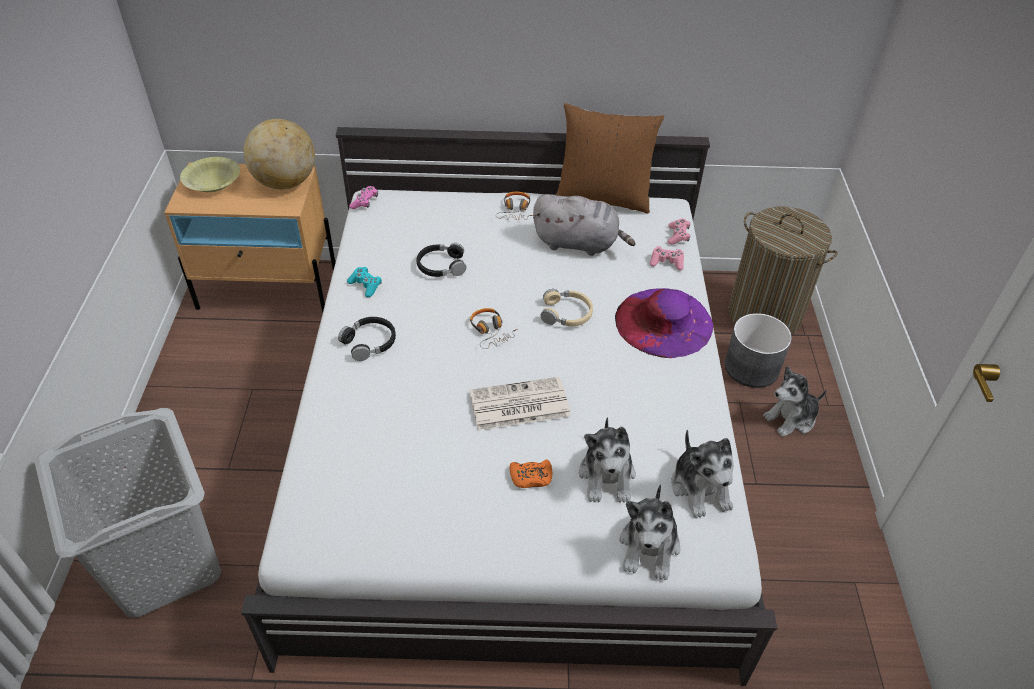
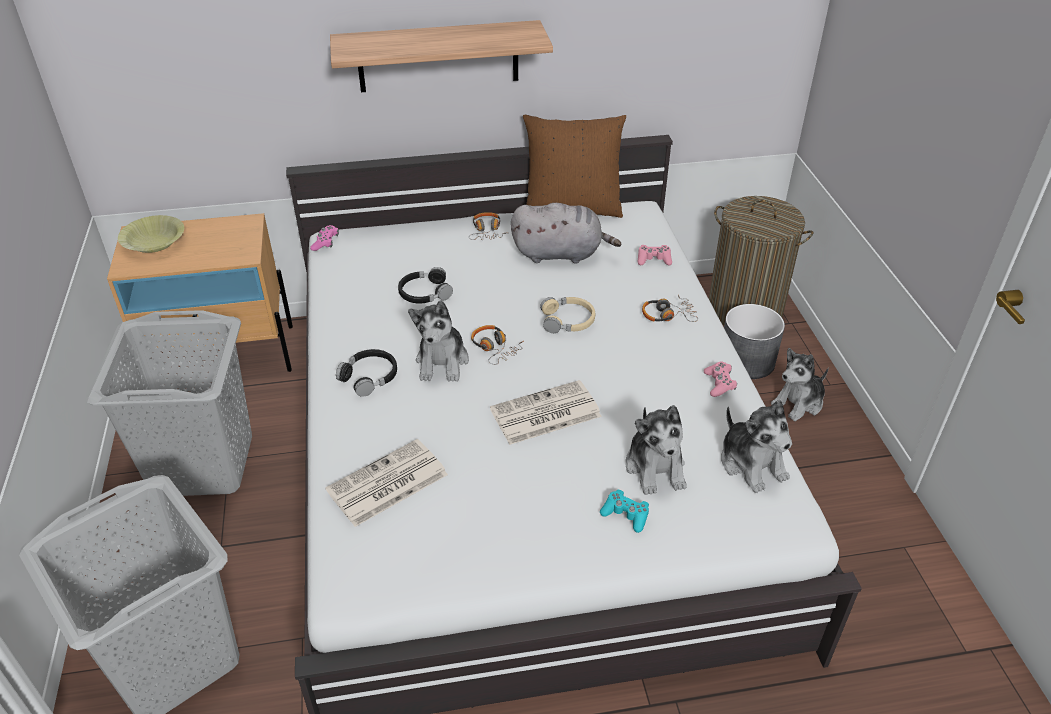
camera: 10 degrees left, 5 degrees down
globe [244,119,315,189] -> none
turquoise game controller [347,267,382,297] -> turquoise game controller moved to [600,489,649,533]
orange game controller [510,460,552,488] -> none
purple hat [615,288,713,358] -> headphones [642,295,698,322]
plush toy [620,484,680,580] -> plush toy moved to [408,300,469,382]
pink game controller [668,219,690,245] -> pink game controller moved to [704,362,737,397]
none -> grey laundry basket [86,310,252,496]
none -> newspaper [325,439,448,527]
none -> shelf [330,20,553,92]

